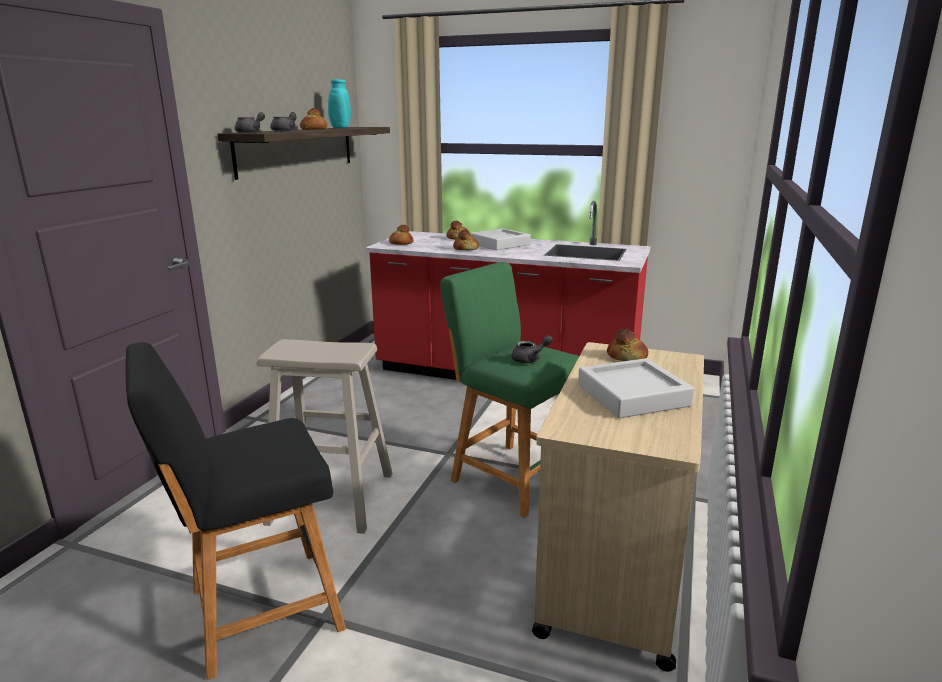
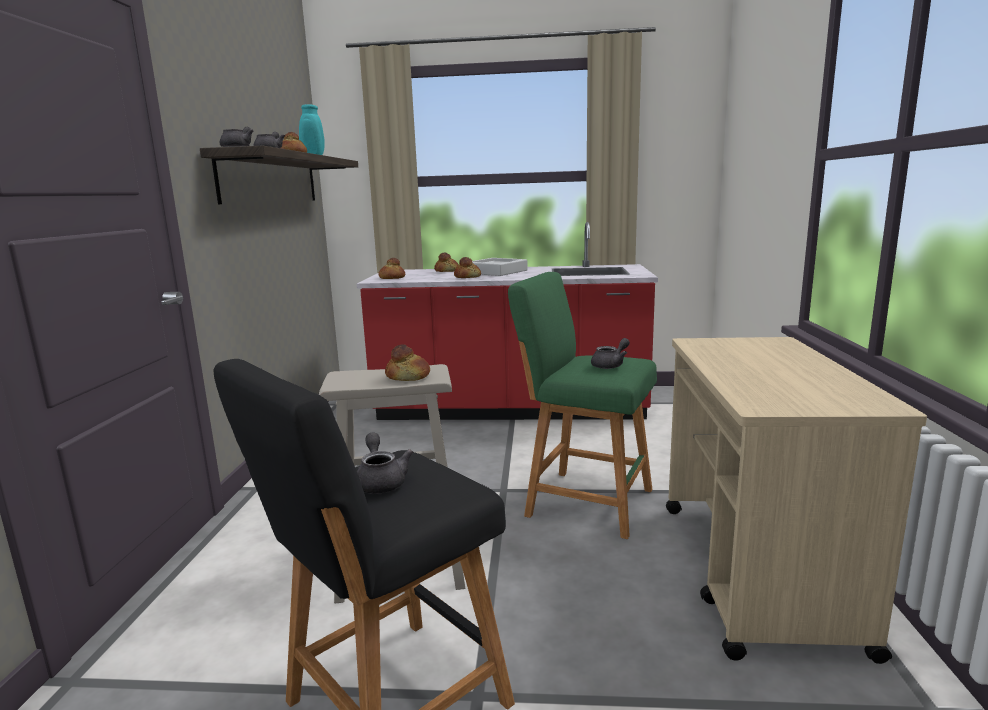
camera: 15 degrees left, 5 degrees down
grey tray [578,358,694,418] -> none
bread [607,329,648,361] -> bread moved to [385,344,430,381]
none -> grey teapot [357,433,413,494]

